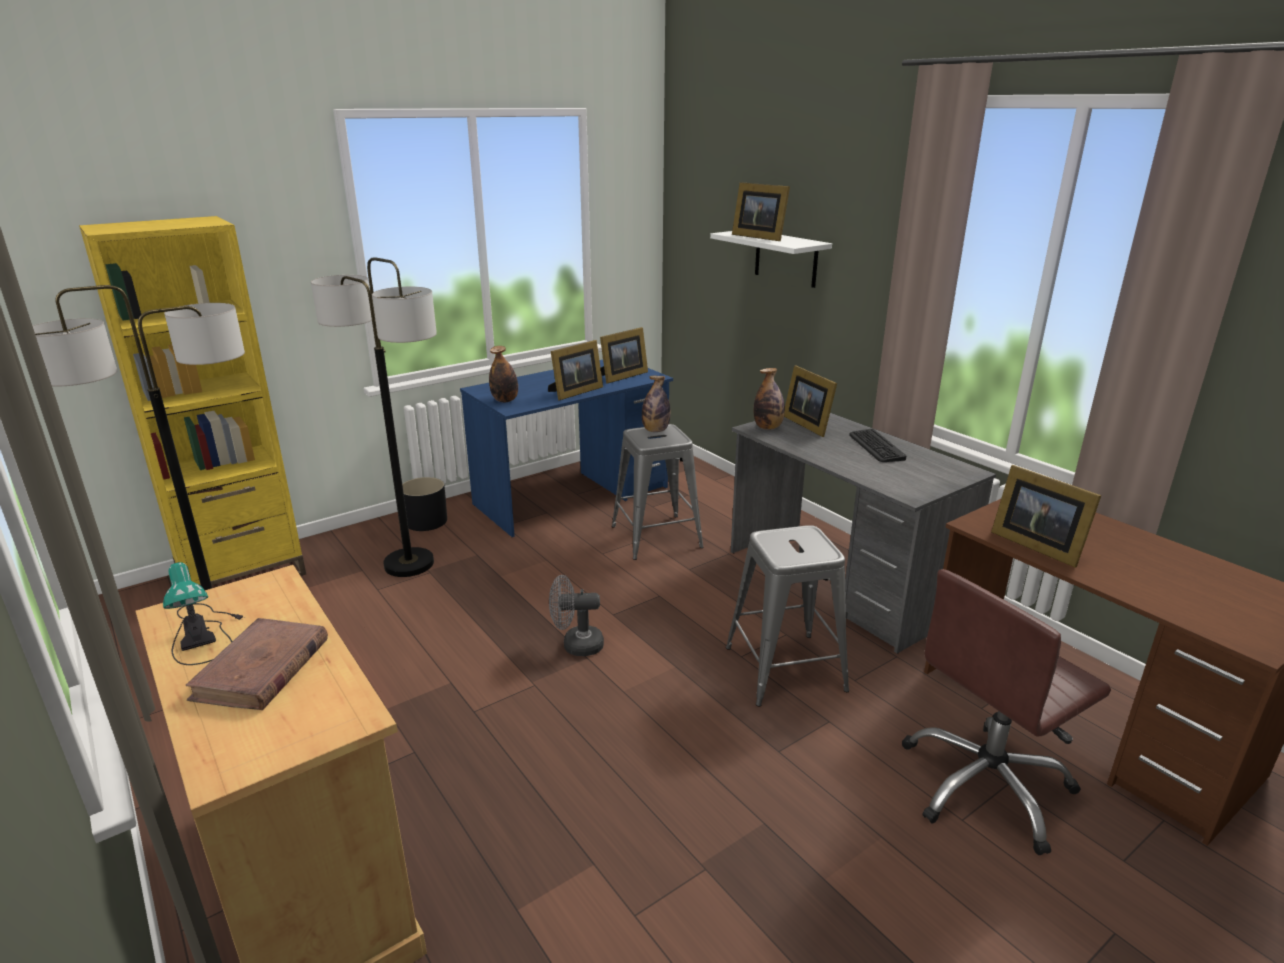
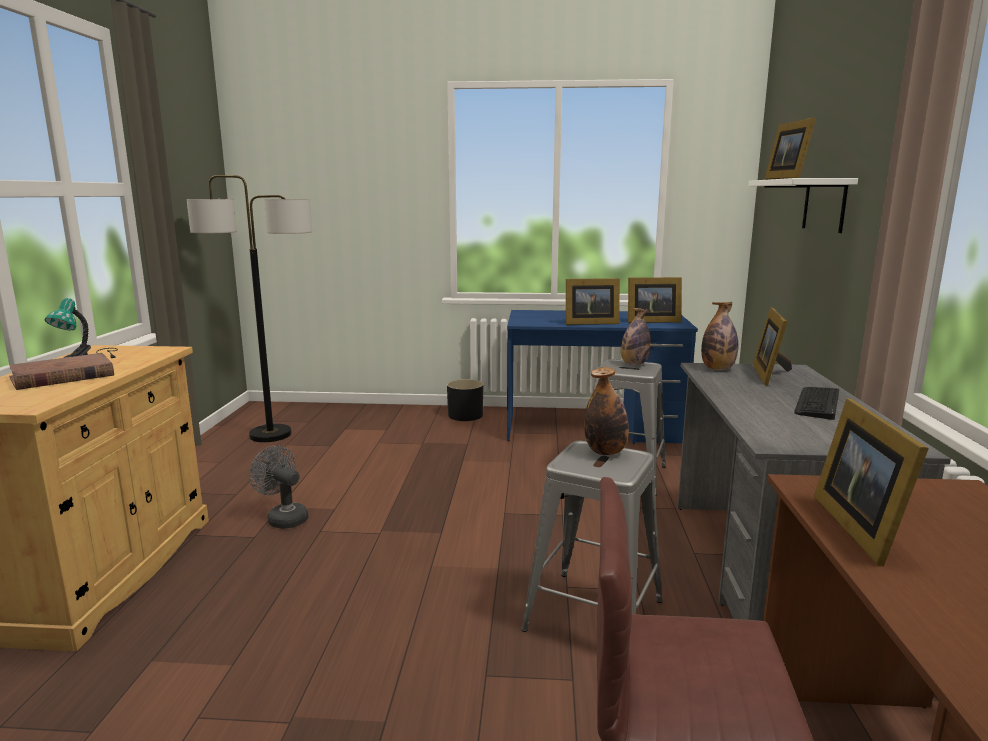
camera: 40 degrees right, 10 degrees down
yellow bookcase [79,216,306,586] -> none
floor lamp [311,257,437,577] -> none
bottle [489,346,518,403] -> bottle moved to [584,367,629,455]
grey fan [549,575,604,656] -> grey fan moved to [249,445,308,529]

